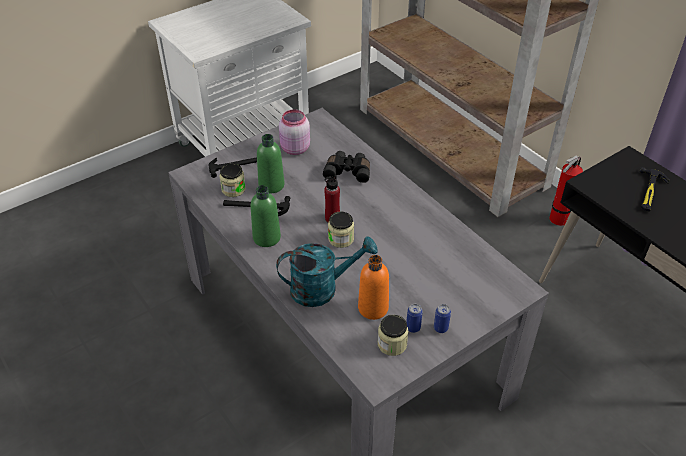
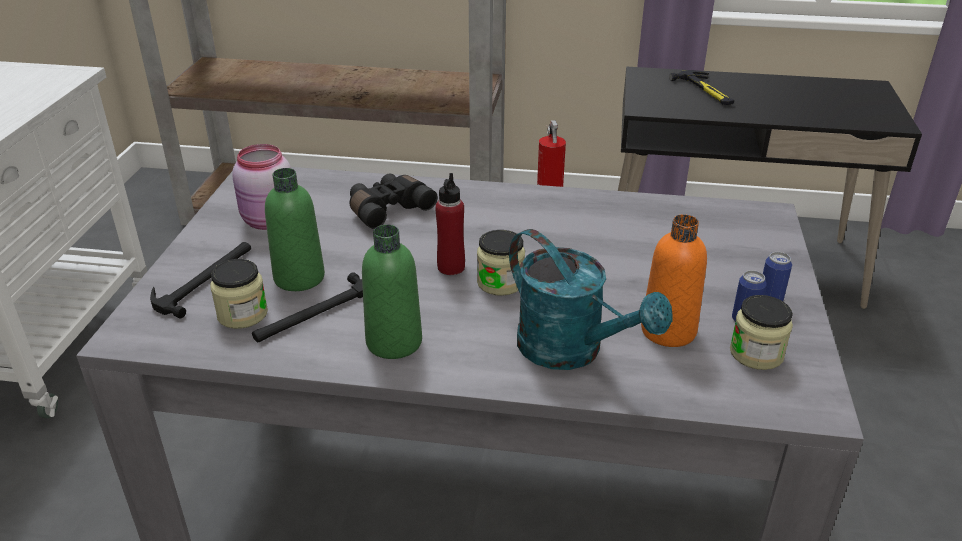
camera: 45 degrees left, 10 degrees down
turquoise watering can [276,236,377,307] -> turquoise watering can turned 105 degrees clockwise [509,229,672,370]

